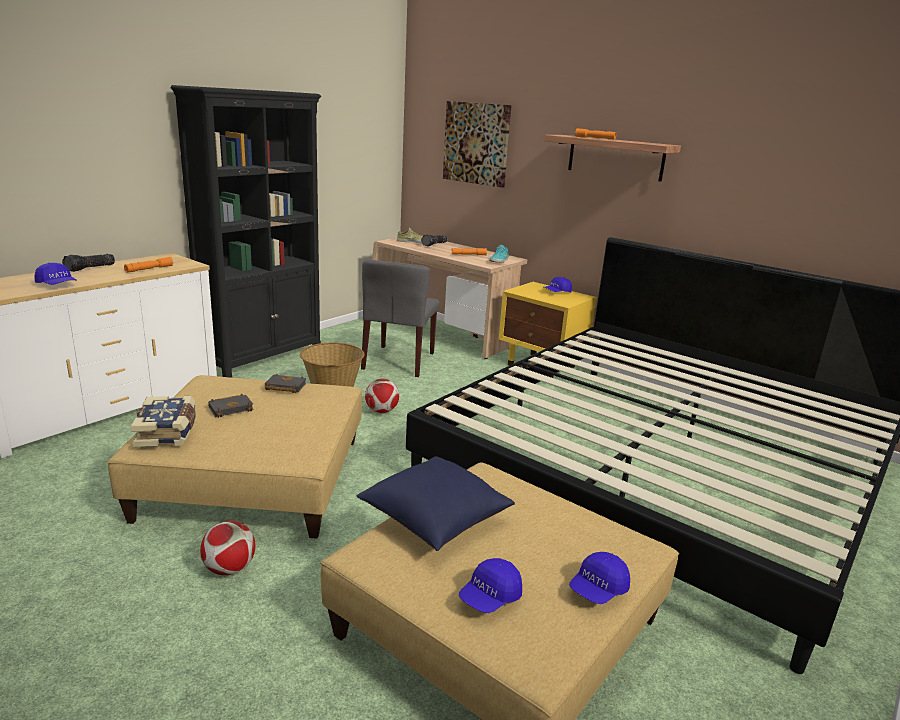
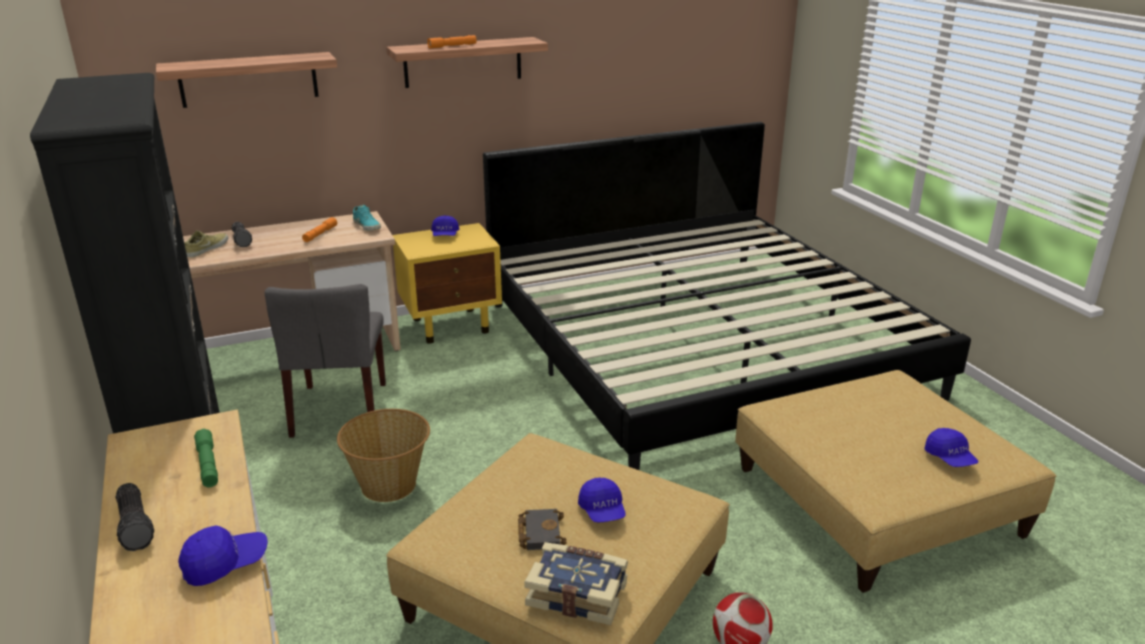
camera: 60 degrees left, 5 degrees up
orange flashlight [124,257,173,273] -> green flashlight [194,429,218,487]
black book [265,373,306,393] -> none
blue pillow [356,456,515,551] -> none
grey chair [361,260,440,377] -> grey chair turned 45 degrees clockwise [265,284,386,438]
football [365,379,399,413] -> none
picture [443,101,512,188] -> shelf [156,52,337,108]
blue cap [569,552,630,604] -> blue cap moved to [578,477,626,522]

